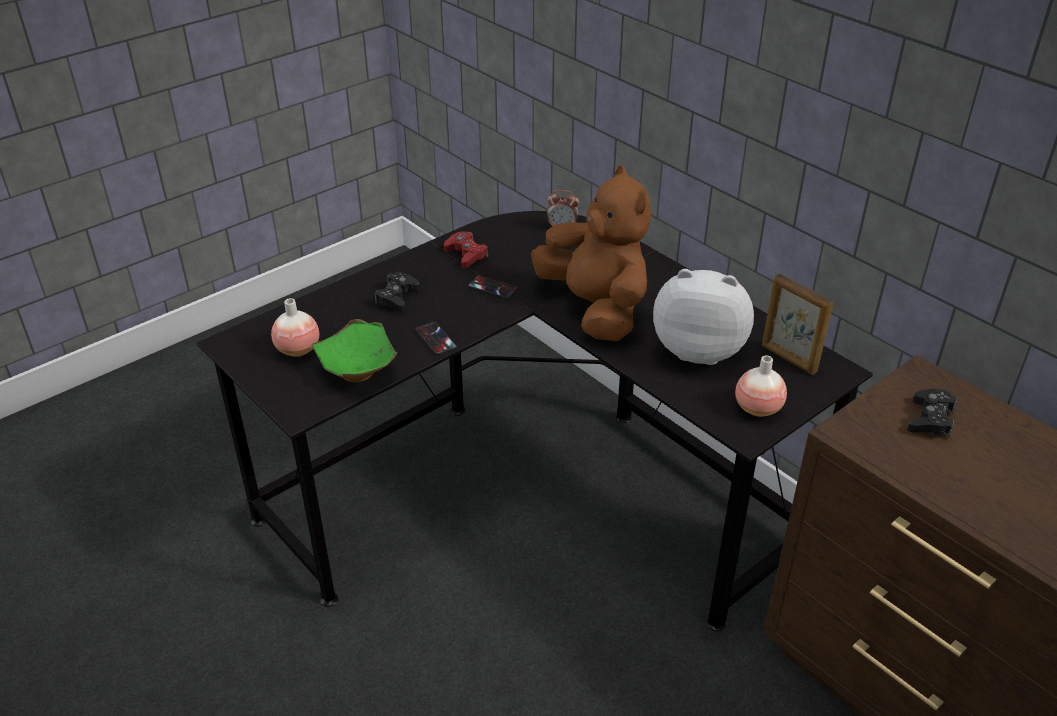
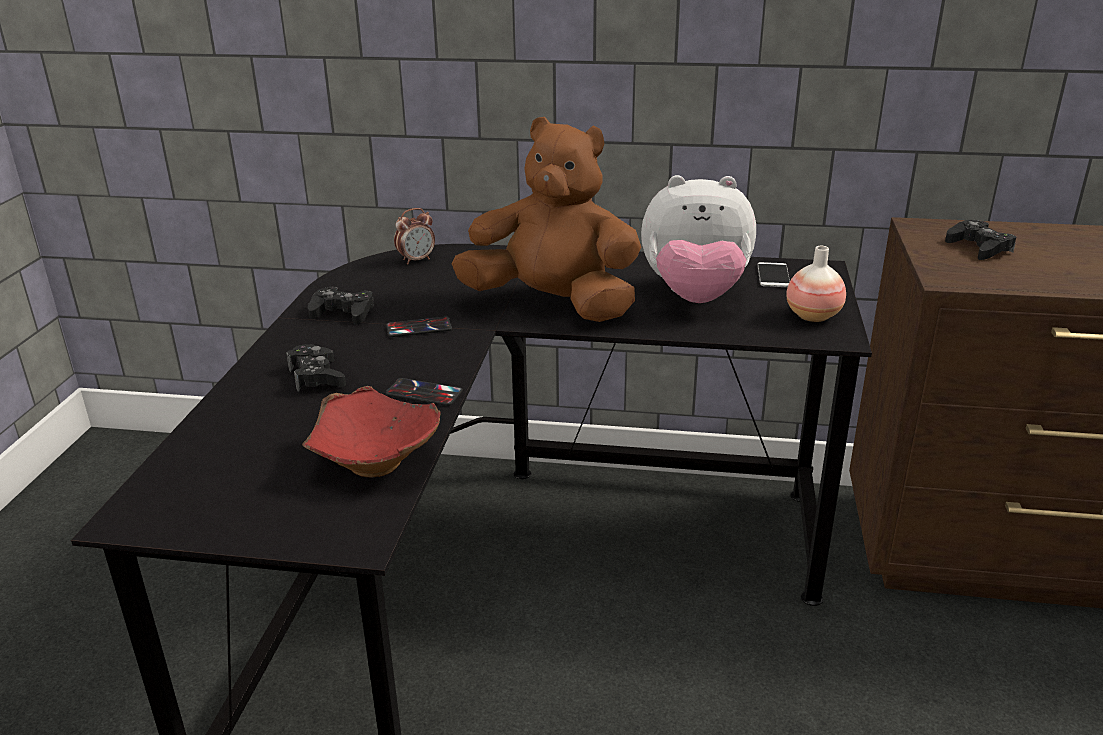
camera: 40 degrees left, 10 degrees down
vase [271,298,319,357] -> none
green bowl [312,319,397,382] -> red bowl [302,386,441,477]
red game controller [444,231,488,268] -> black game controller [308,287,374,325]
plush toy [653,269,754,365] -> plush toy turned 150 degrees counterclockwise [641,175,756,303]
picture frame [762,273,833,375] -> phone [758,262,790,287]

